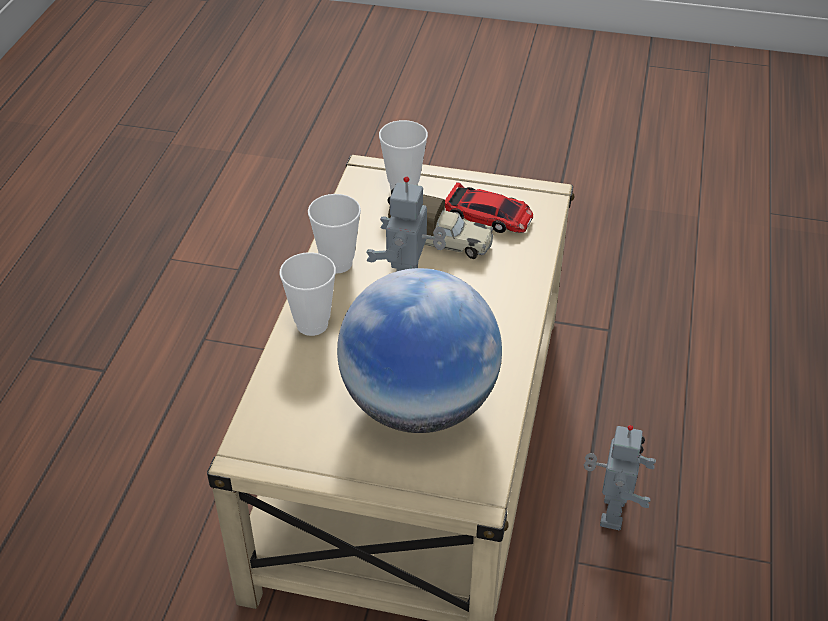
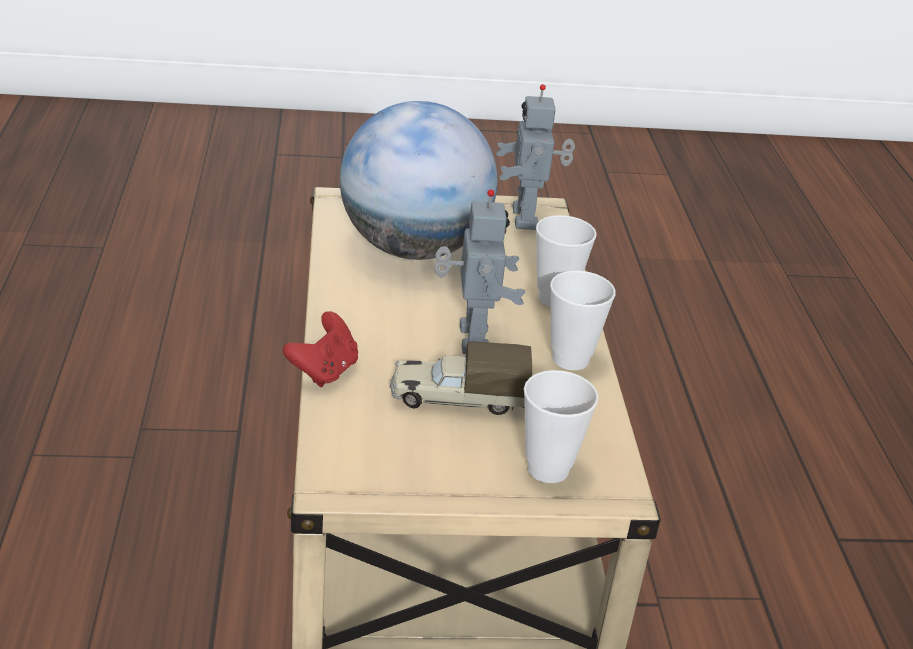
camera: 160 degrees right, 10 degrees down
toy car [445,182,533,233] -> none
toy robot [584,425,656,530] -> toy robot moved to [496,84,575,230]
none -> red game controller [283,311,358,387]

